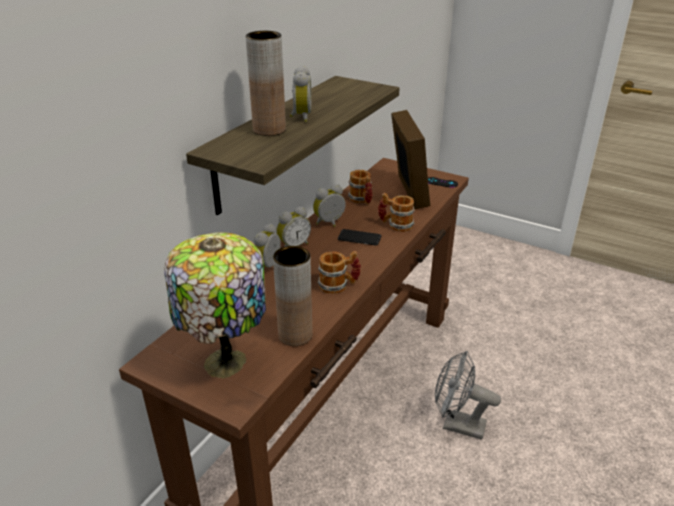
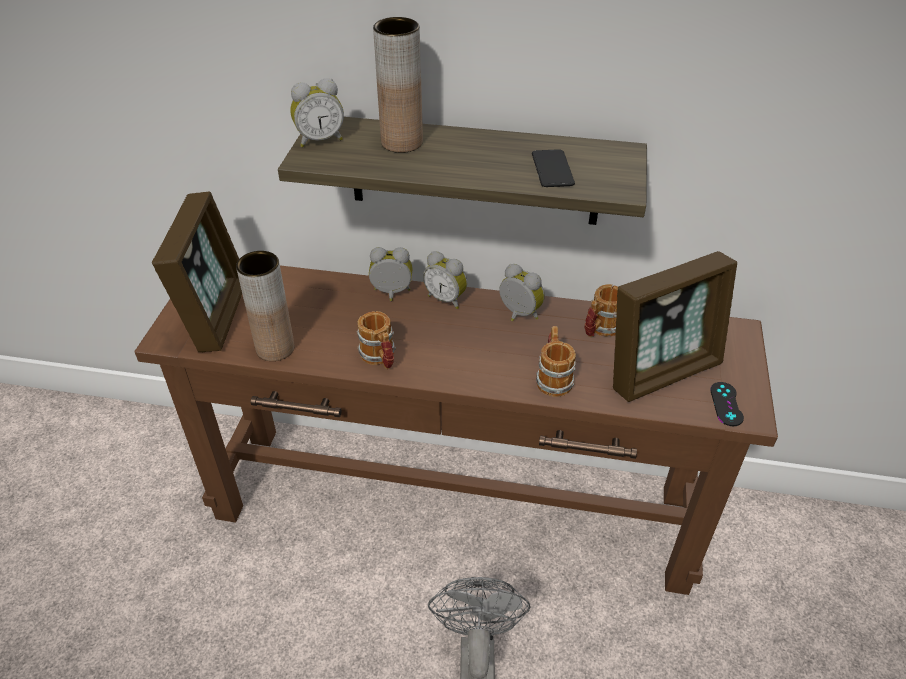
camera: 70 degrees right, 10 degrees up
table lamp [164,232,266,378] -> picture frame [152,191,242,352]
alarm clock [290,66,311,122] -> alarm clock moved to [290,78,344,147]
phone [338,229,382,245] -> phone moved to [532,149,575,187]

